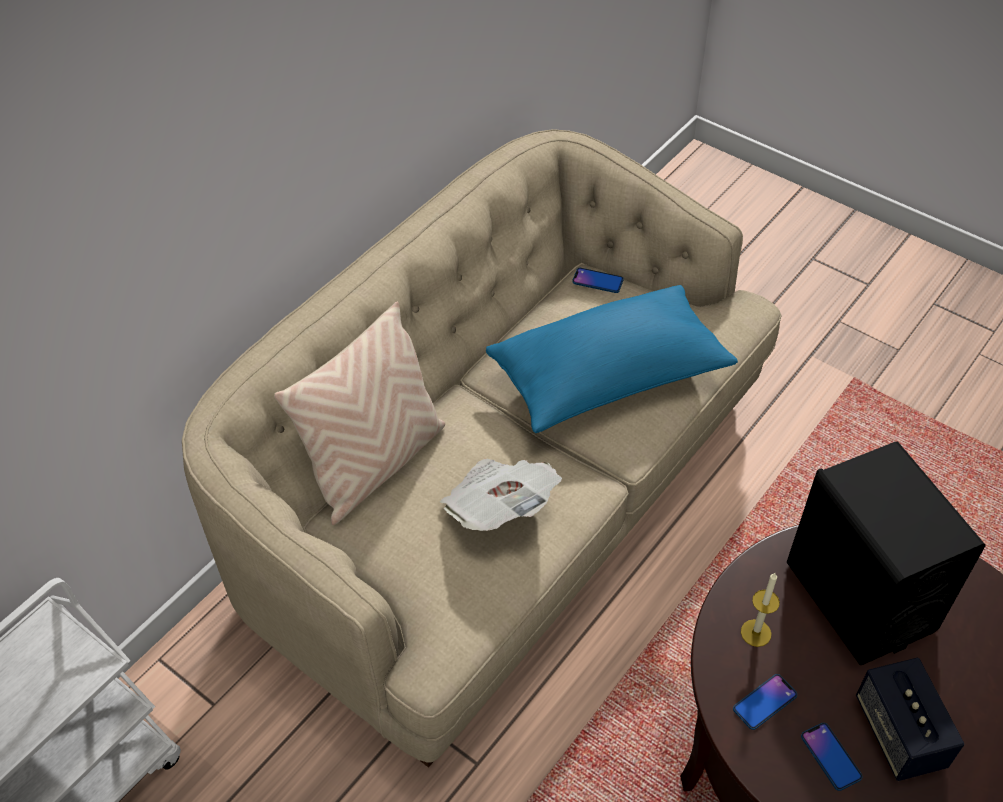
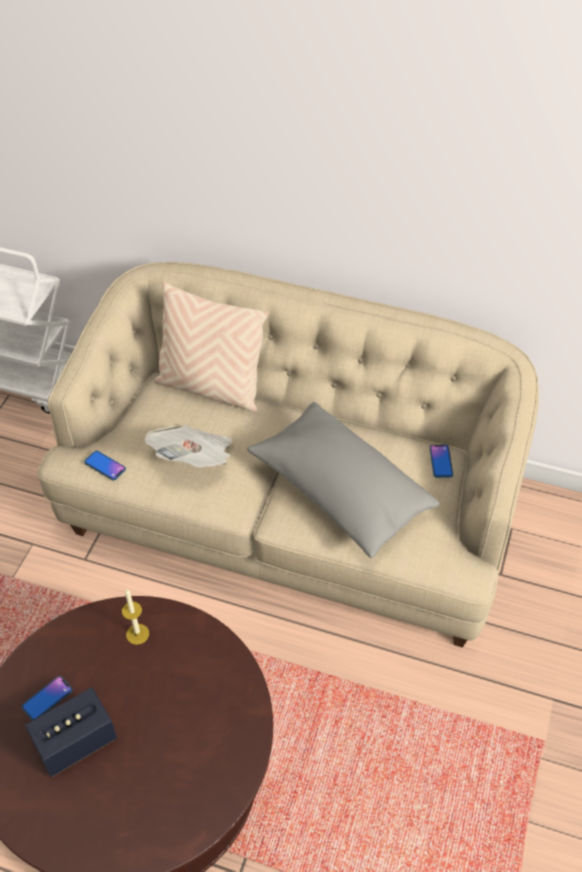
camera: 70 degrees right, 0 degrees up
blue pillow [486,285,738,433] -> grey pillow [247,402,440,558]
phone [733,674,797,730] -> phone moved to [84,451,126,480]
black speaker [787,442,986,665] -> none

